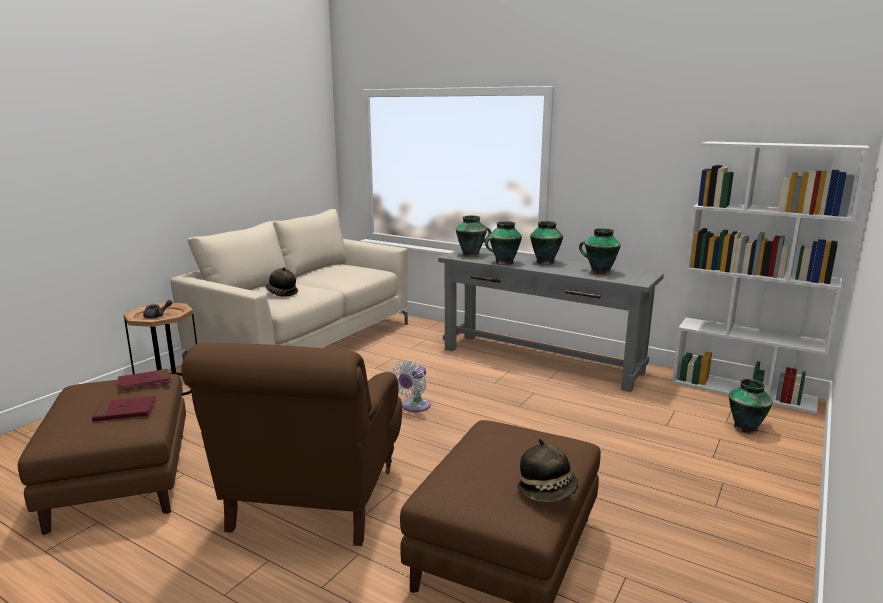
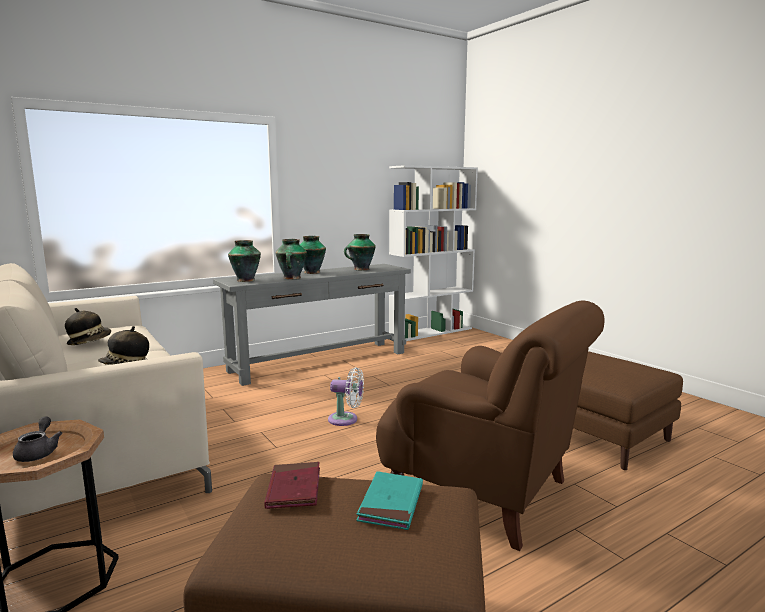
camera: 65 degrees left, 5 degrees down
red book [92,396,156,422] -> turquoise book [356,471,423,530]
white fan [392,360,431,412] -> white fan turned 45 degrees counterclockwise [328,367,364,426]
hat [517,439,579,502] -> hat moved to [65,308,111,345]
vase [729,379,773,434] -> none

